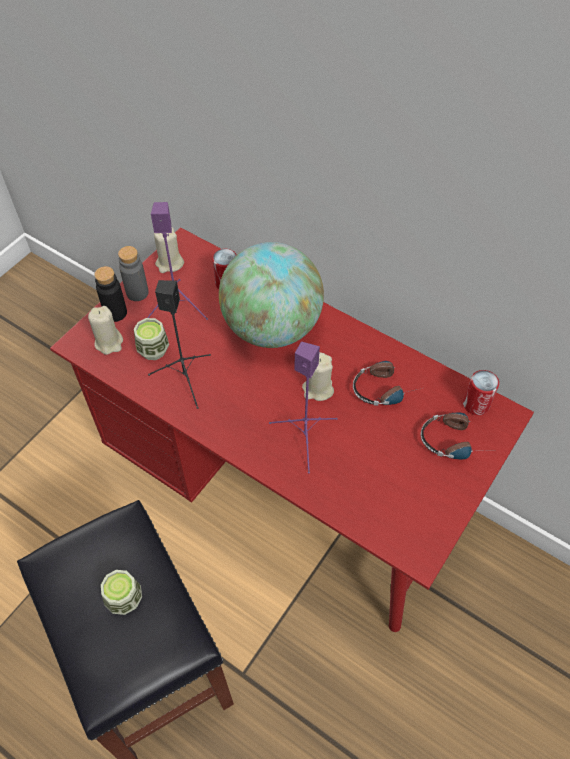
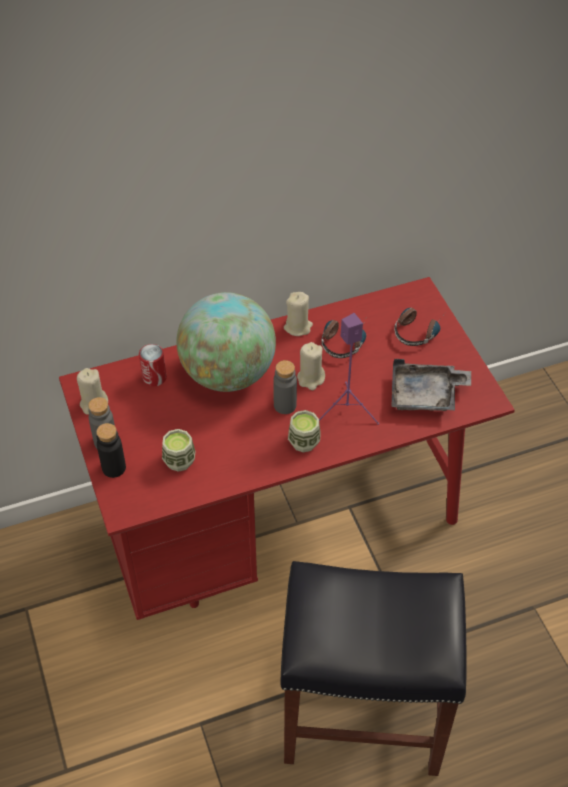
camera: 55 degrees left, 5 degrees down
beige candle [88,306,123,355] -> beige candle moved to [284,292,313,336]
cup [101,570,142,615] -> cup moved to [288,410,321,452]
purple speaker [147,202,208,320] -> none
black speaker [148,280,211,409] -> none
can [463,370,499,415] -> none
none -> grey bottle [273,360,297,414]
none -> grey tray [391,359,471,411]

